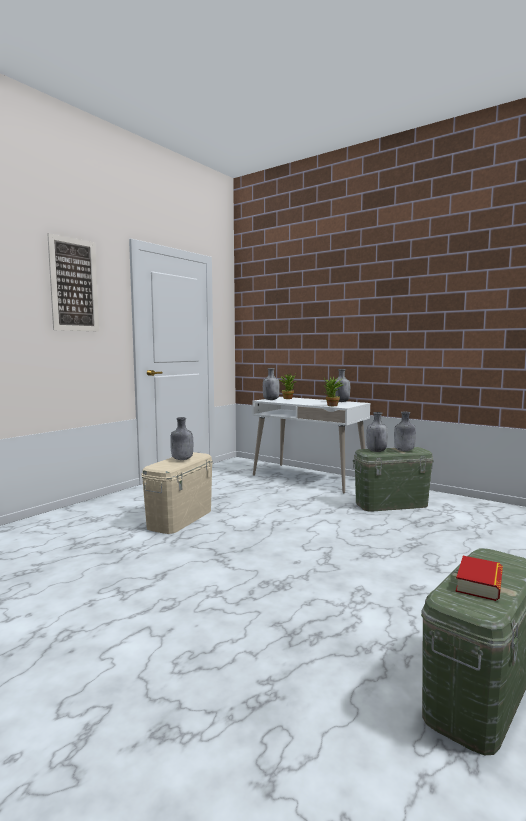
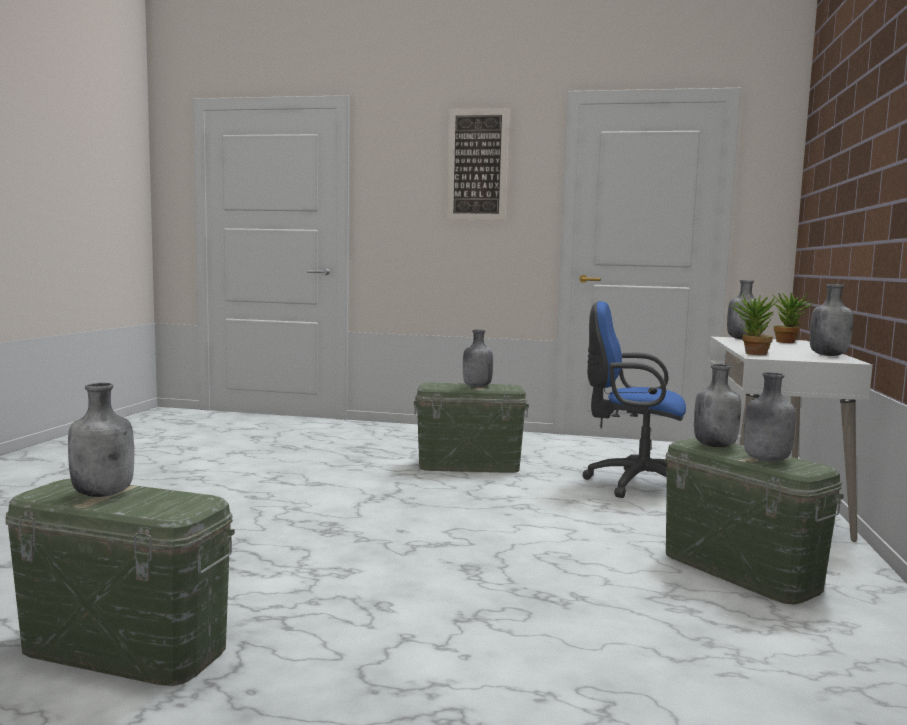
camera: 65 degrees right, 0 degrees up
beige storage box [141,452,213,534] -> green storage box [414,383,529,473]
book [456,556,503,601] -> grey bottle [68,383,134,497]
none -> blue office chair [582,301,686,498]

